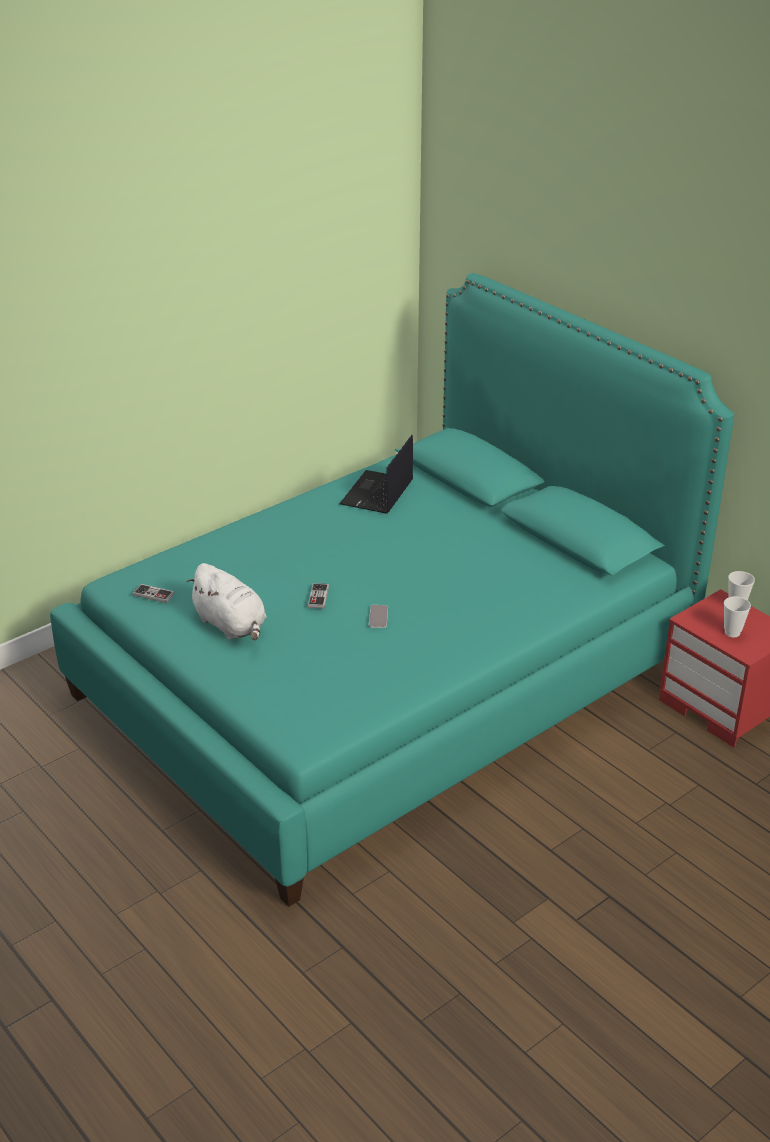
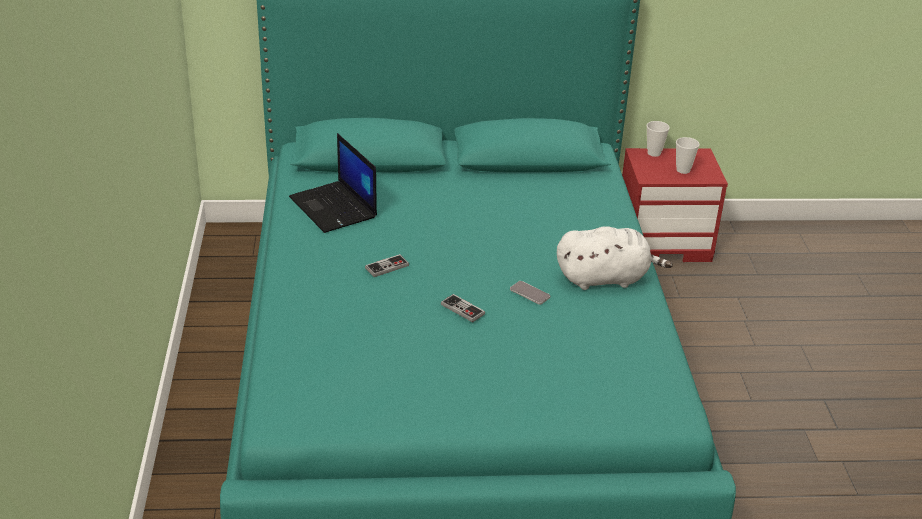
camera: 55 degrees left, 0 degrees up
game controller [133,584,174,603] -> game controller moved to [365,254,409,277]
white plush toy [186,563,266,641] -> white plush toy moved to [557,226,673,290]

